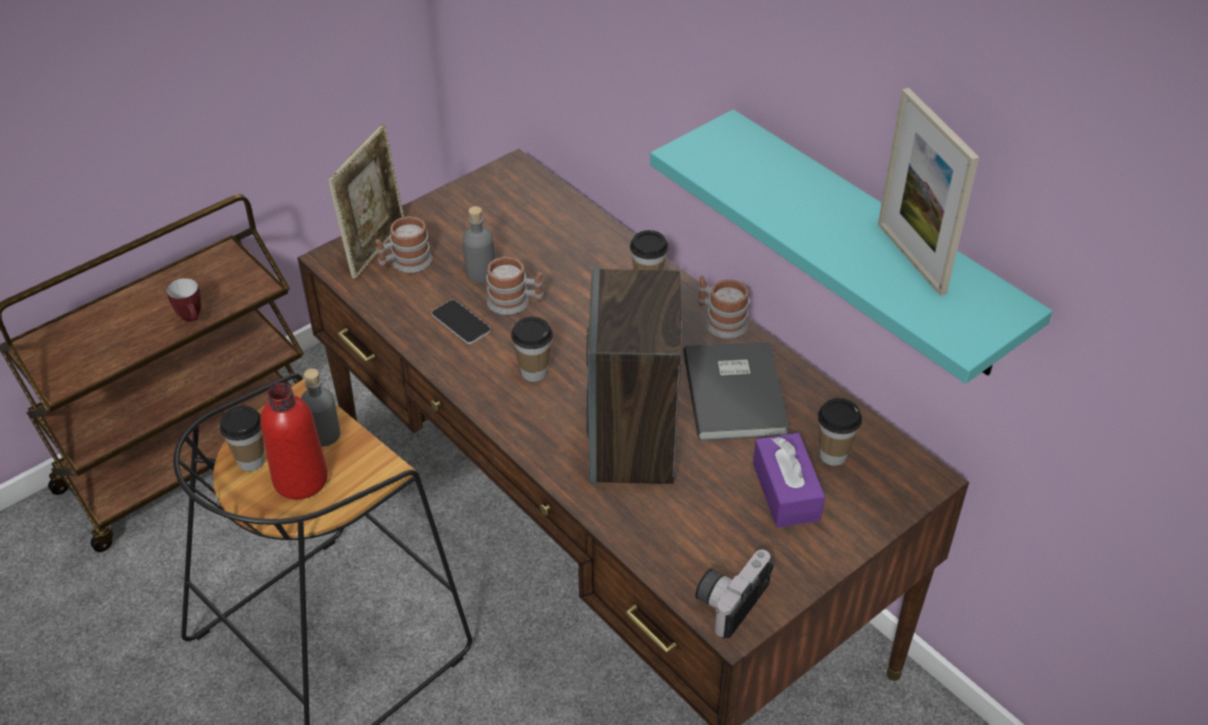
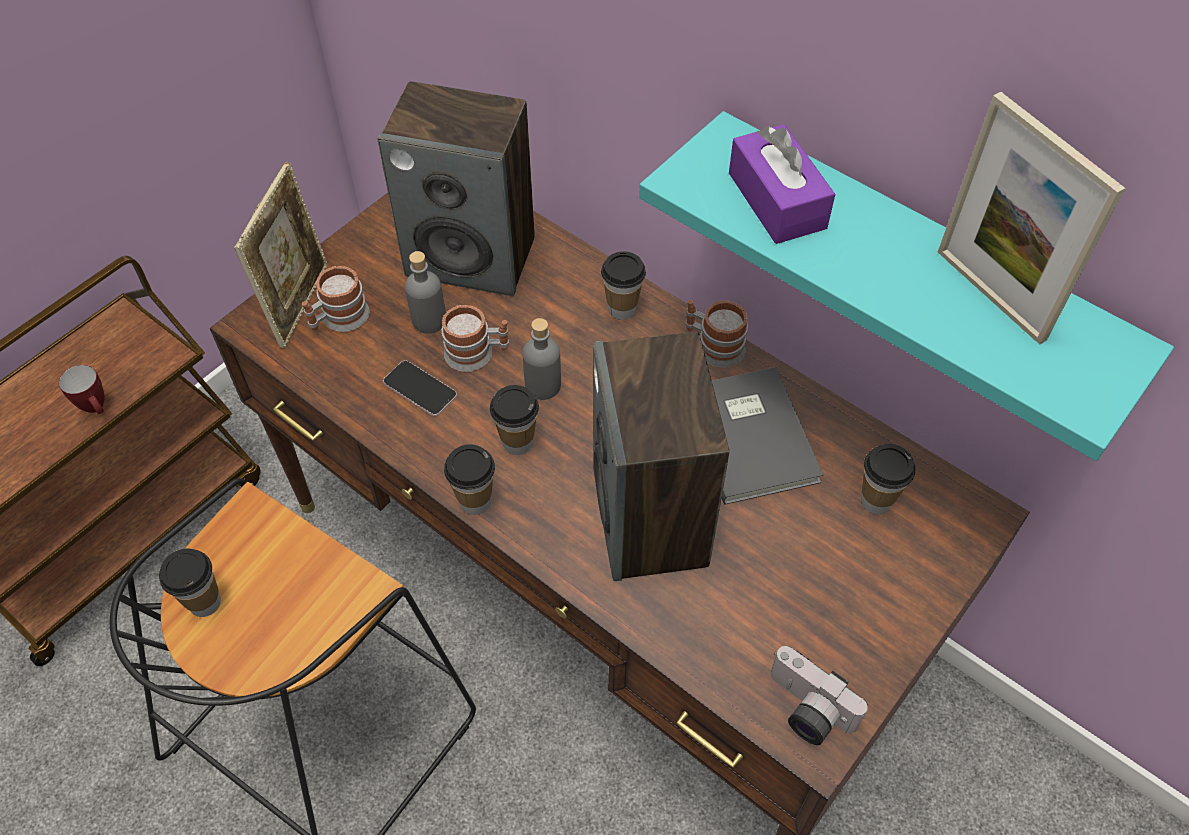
camera: 10 degrees left, 10 degrees up
red bottle [260,383,328,500] -> none
grey bottle [301,368,340,447] -> grey bottle moved to [522,318,561,400]
camera [695,549,774,638] -> camera turned 75 degrees counterclockwise [771,646,868,745]
purple tissue box [753,433,825,528] -> purple tissue box moved to [729,124,835,244]
none -> speaker [378,81,535,296]
none -> cup [444,444,495,515]

